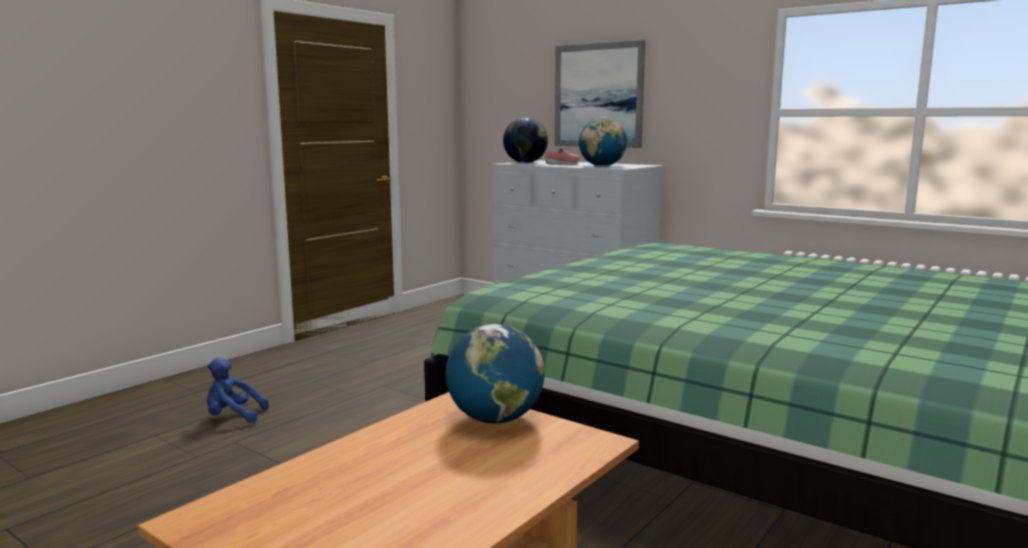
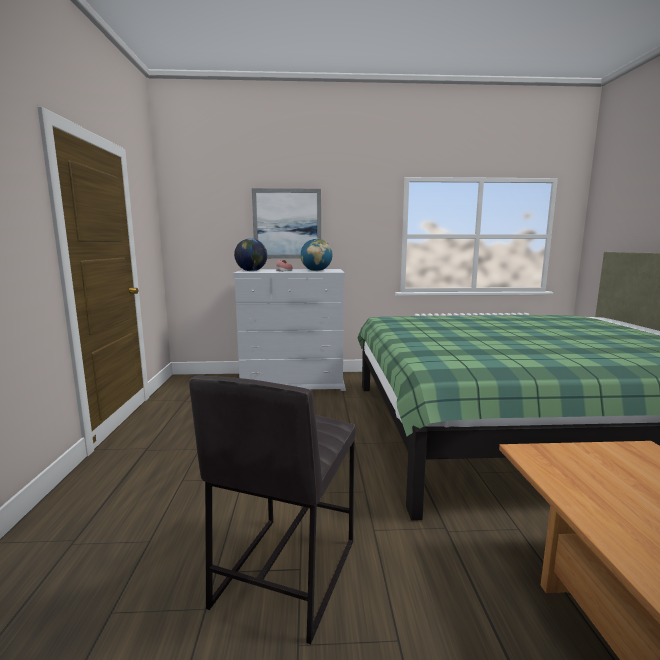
camera: 40 degrees left, 0 degrees up
blue plush toy [207,358,269,423] -> none
globe [446,324,544,424] -> none
none -> grey stool [189,376,356,644]

